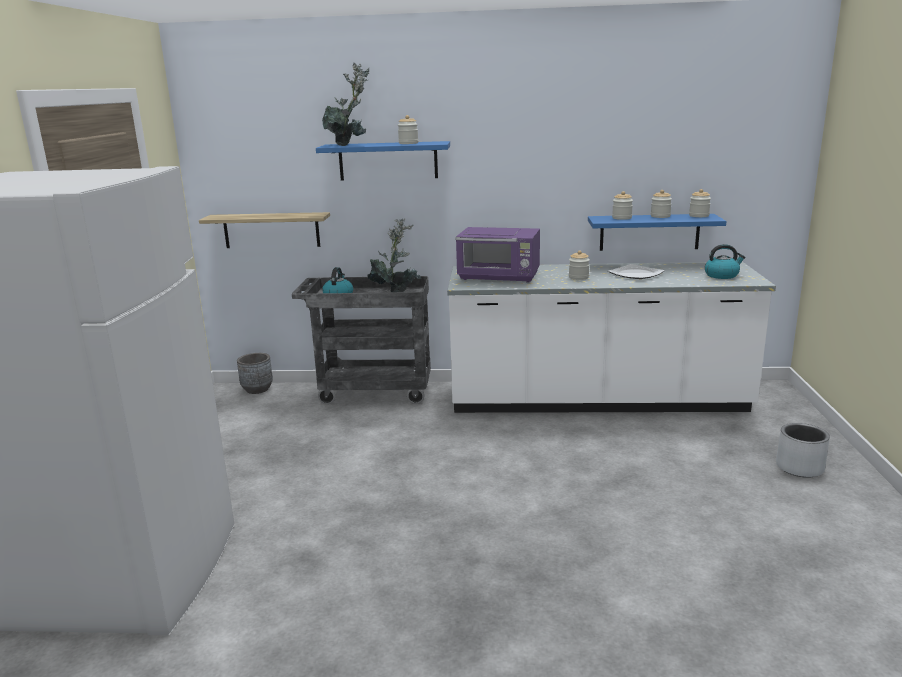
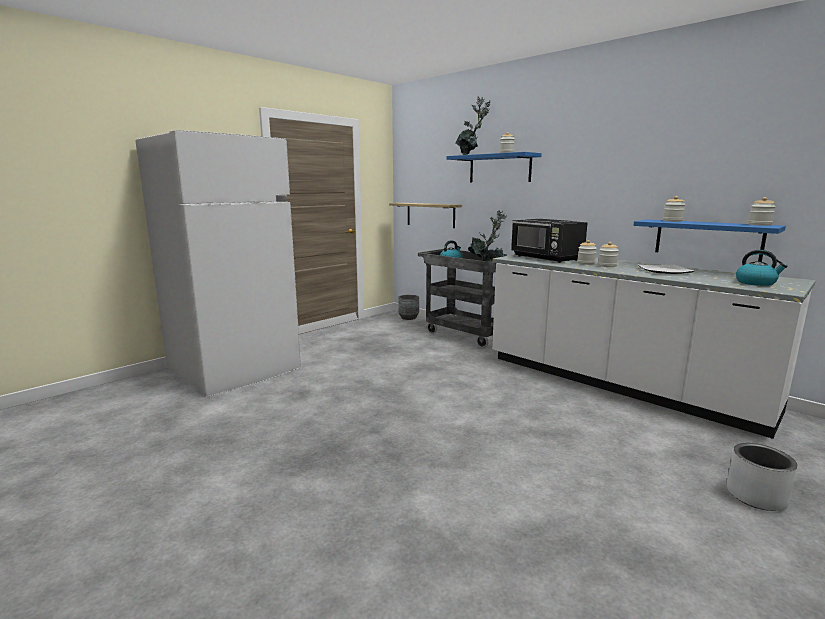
camera: 40 degrees right, 5 degrees down
purple microwave [456,227,540,283] -> black microwave [511,219,588,263]
jar [651,190,672,218] -> jar moved to [577,240,597,265]

